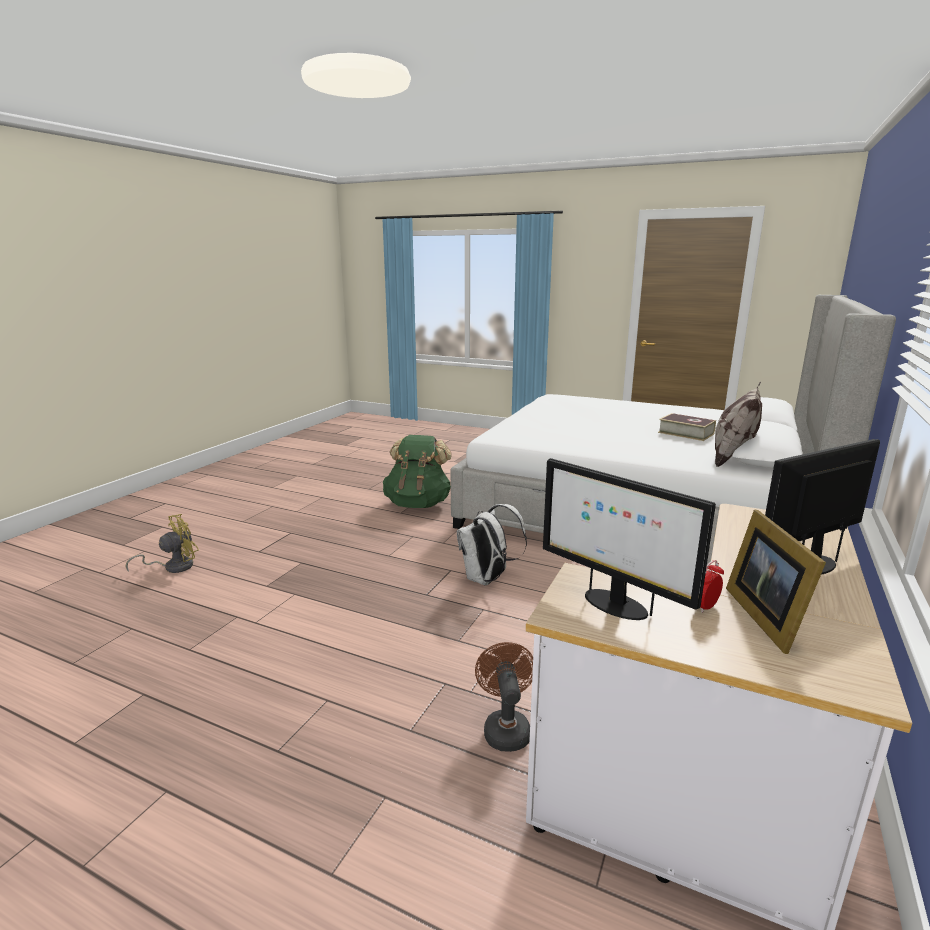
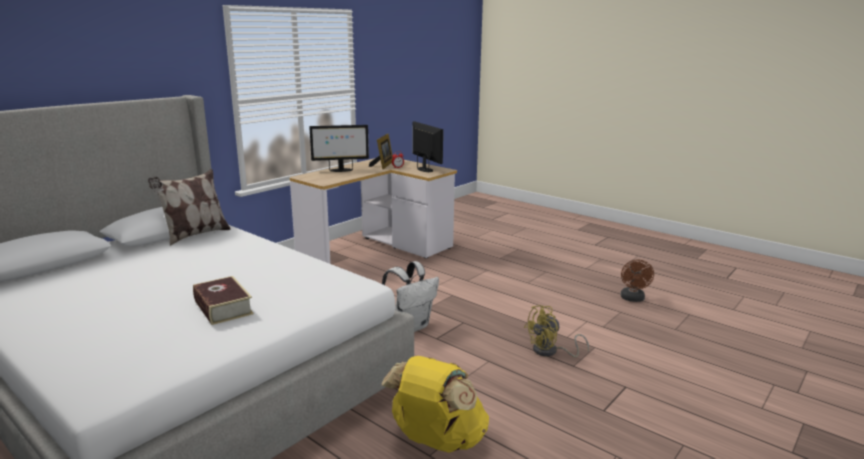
camera: 165 degrees left, 0 degrees up
yellow fan [126,514,199,573] -> yellow fan moved to [524,305,589,357]
green backpack [383,435,452,508] -> yellow backpack [382,356,489,453]
brown fan [475,642,533,752] -> brown fan moved to [621,260,654,302]
book [658,413,716,441] -> book moved to [193,276,254,325]

